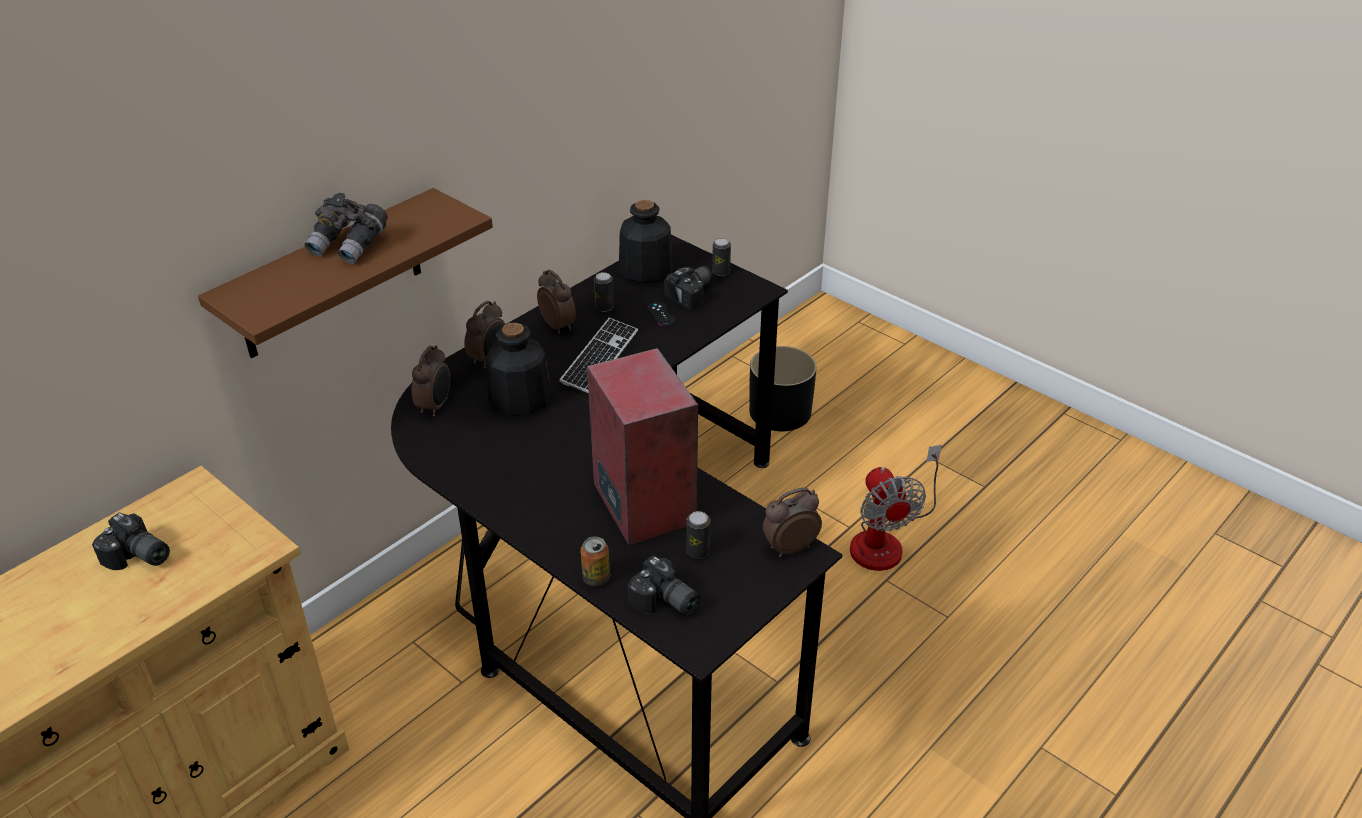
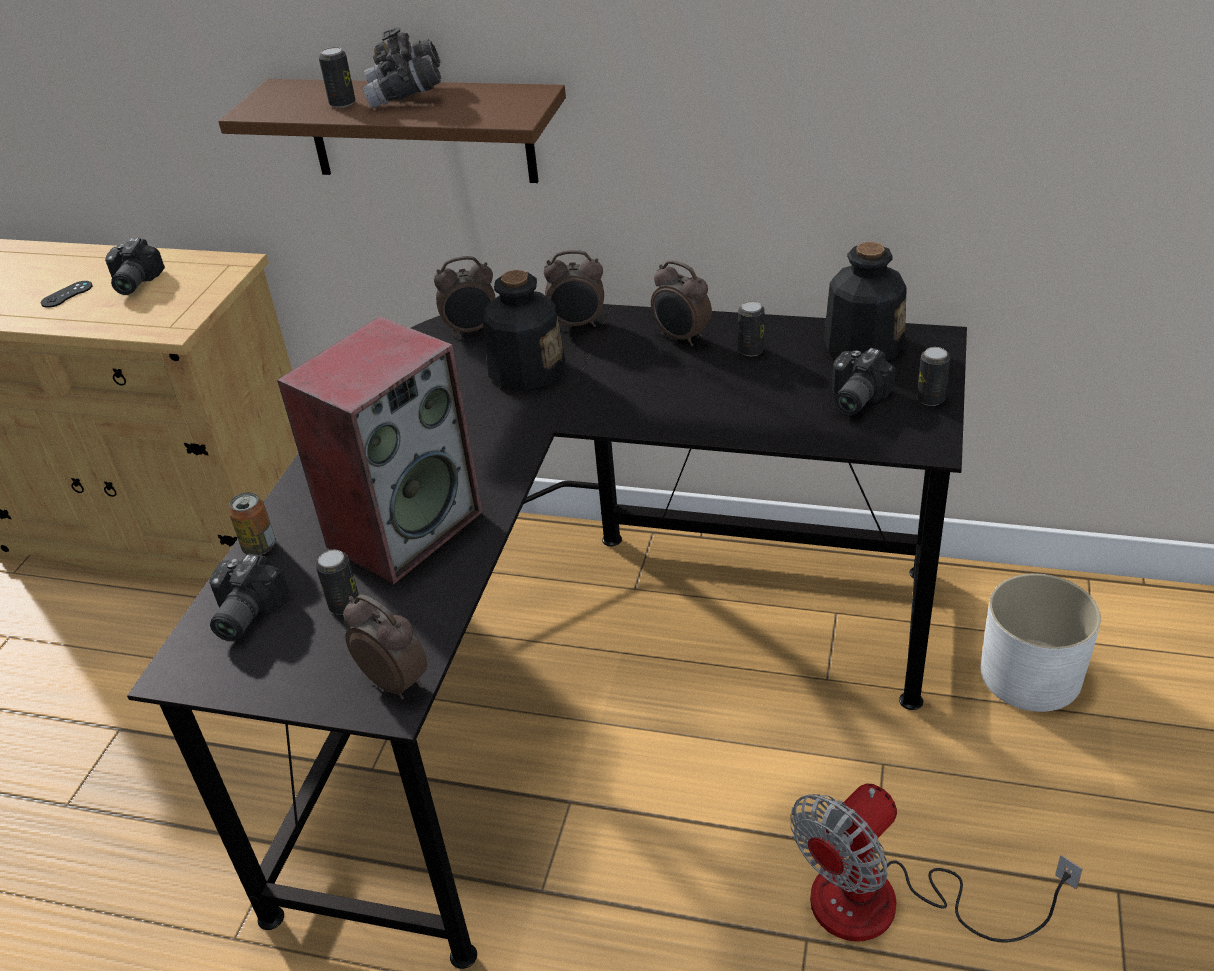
camera: 65 degrees right, 0 degrees up
alarm clock [537,269,576,334] -> alarm clock turned 105 degrees clockwise [651,260,712,346]
keyboard [559,318,638,393] -> none
black game controller [647,302,676,327] -> black game controller moved to [41,281,93,308]
camera [664,266,712,310] -> camera turned 105 degrees clockwise [832,348,896,416]
black planter [749,346,817,431] -> white planter [981,573,1101,712]
none -> can [319,47,355,108]

